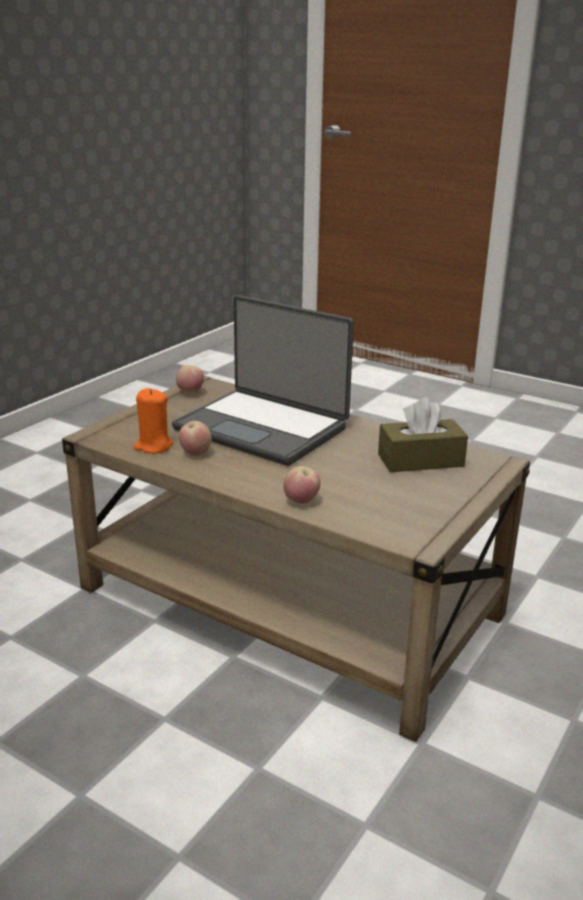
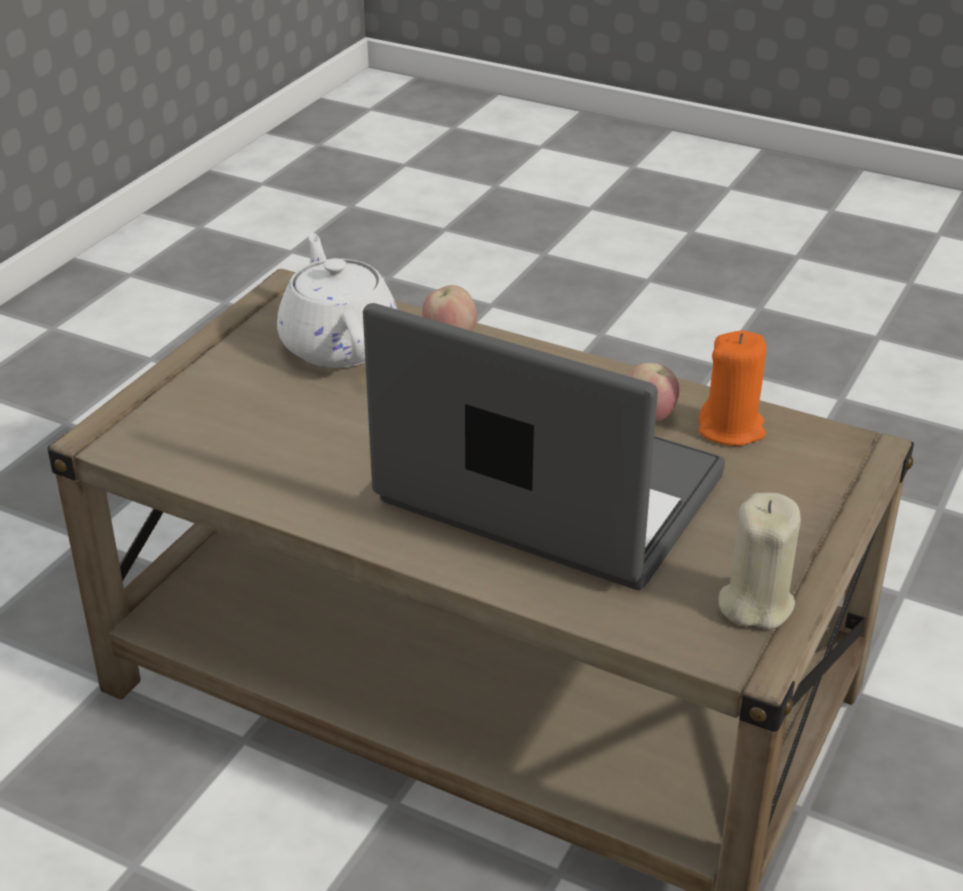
camera: 175 degrees right, 10 degrees up
apple [176,365,204,392] -> beige candle [718,493,801,629]
brown tissue box [378,397,468,472] -> none
none -> white teapot [277,233,398,368]

